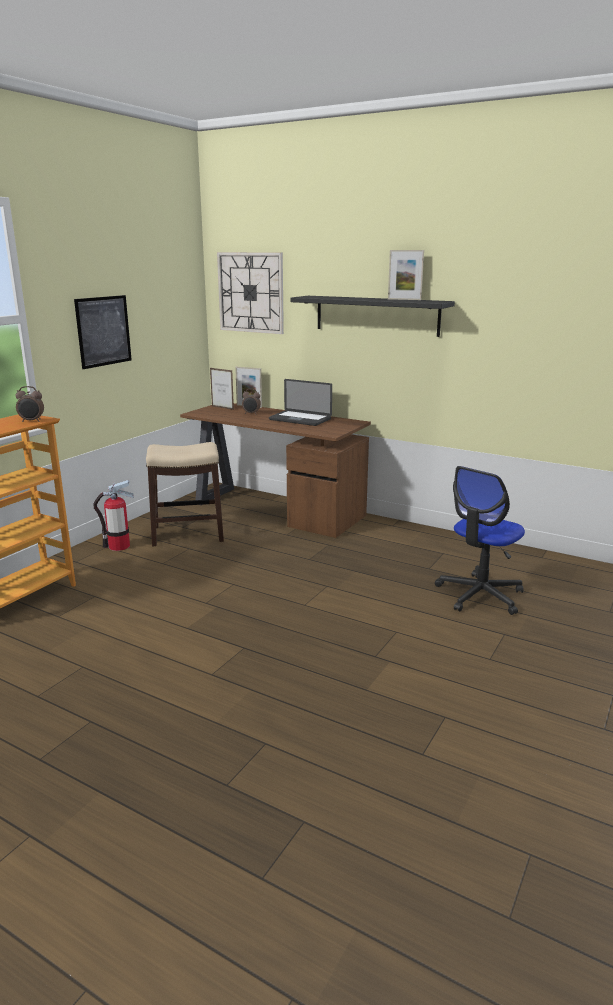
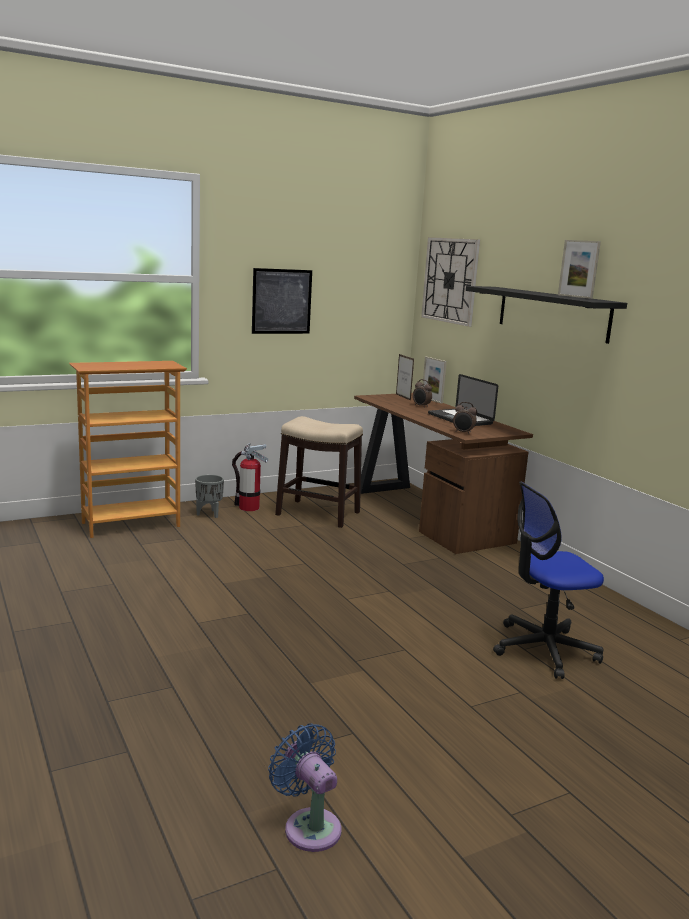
camera: 30 degrees right, 5 degrees down
alarm clock [16,386,44,422] -> alarm clock moved to [453,402,477,433]
none -> grey planter [195,474,224,518]
none -> blue fan [268,723,342,852]

